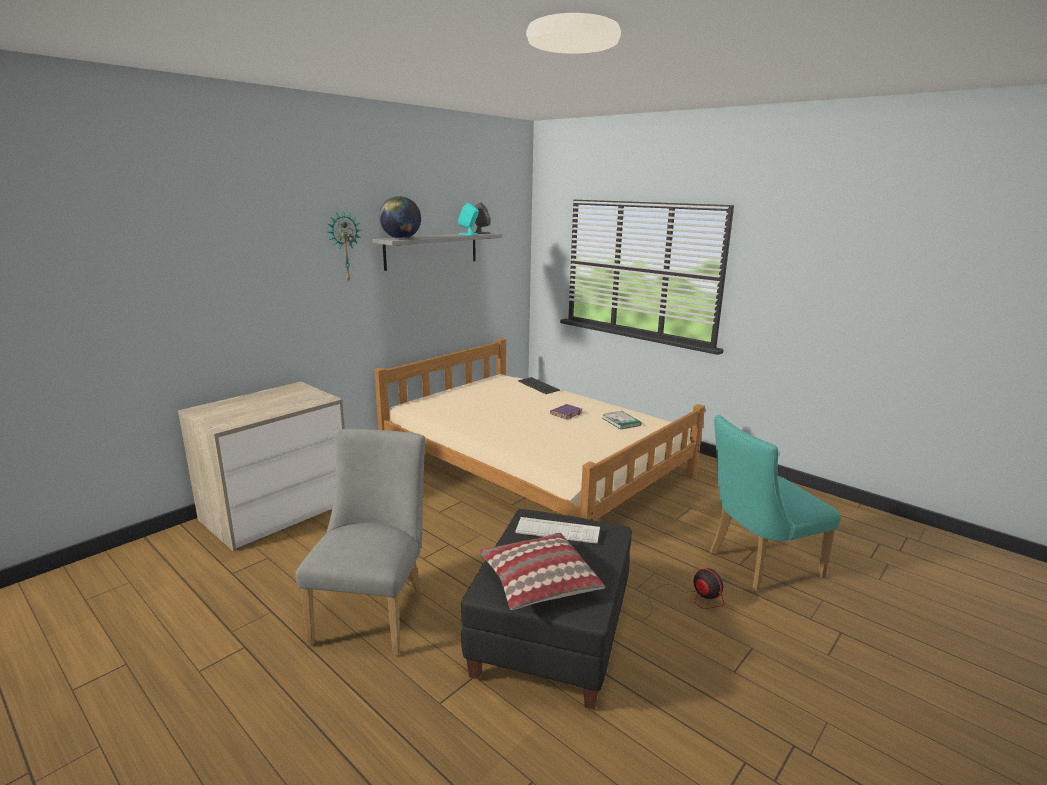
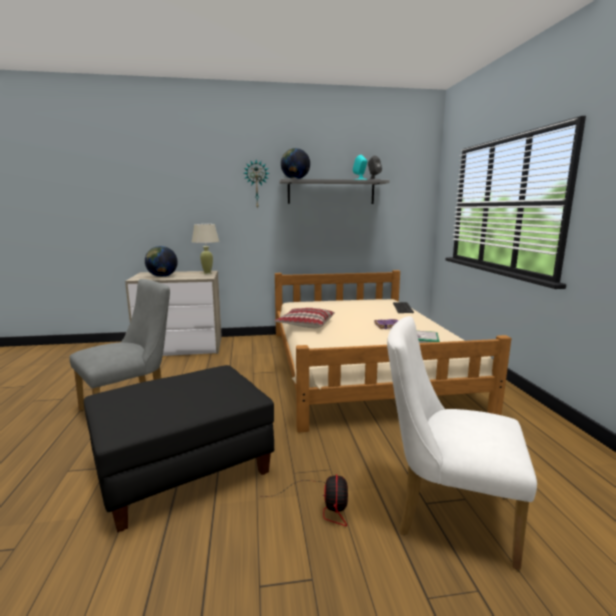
camera: 40 degrees right, 5 degrees down
pillow [479,533,605,610] -> pillow moved to [275,308,334,328]
keyboard [515,517,600,544] -> none
turquoise chair [710,415,841,592] -> white chair [387,316,537,570]
none -> globe [145,246,178,277]
none -> beige table lamp [192,224,220,274]

